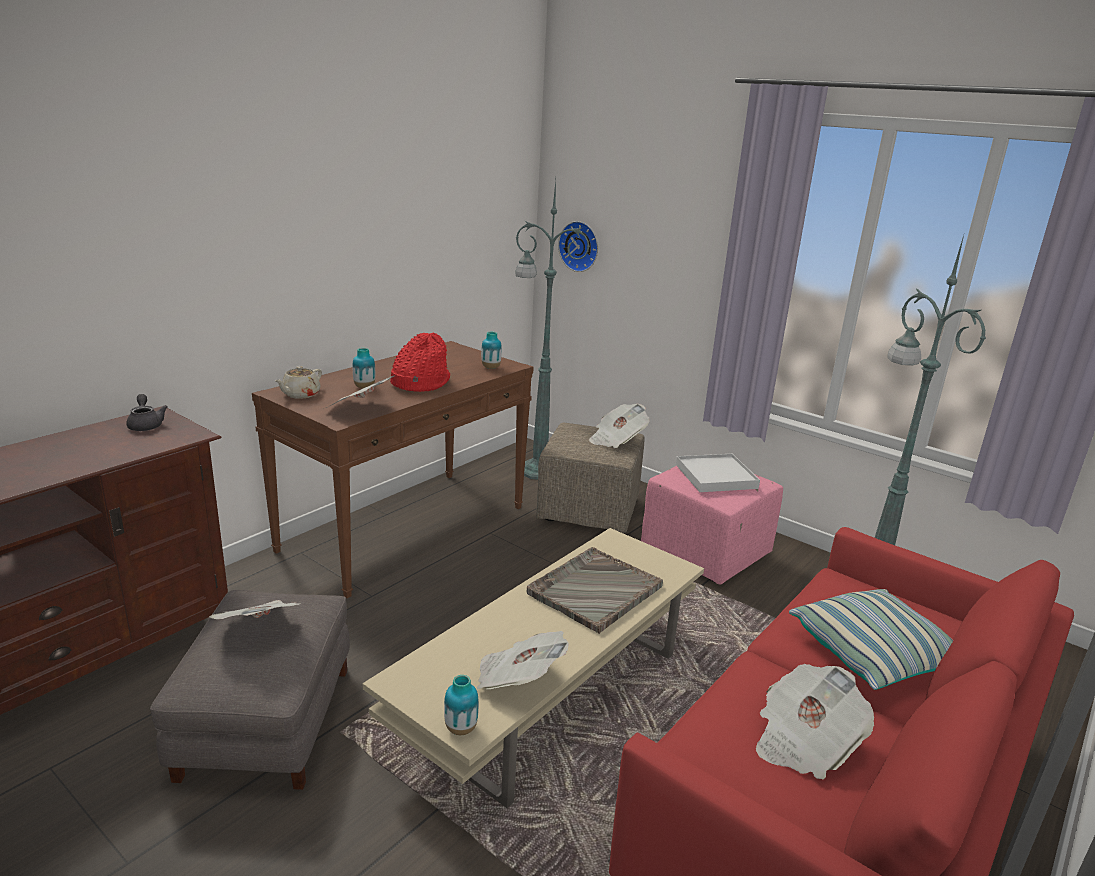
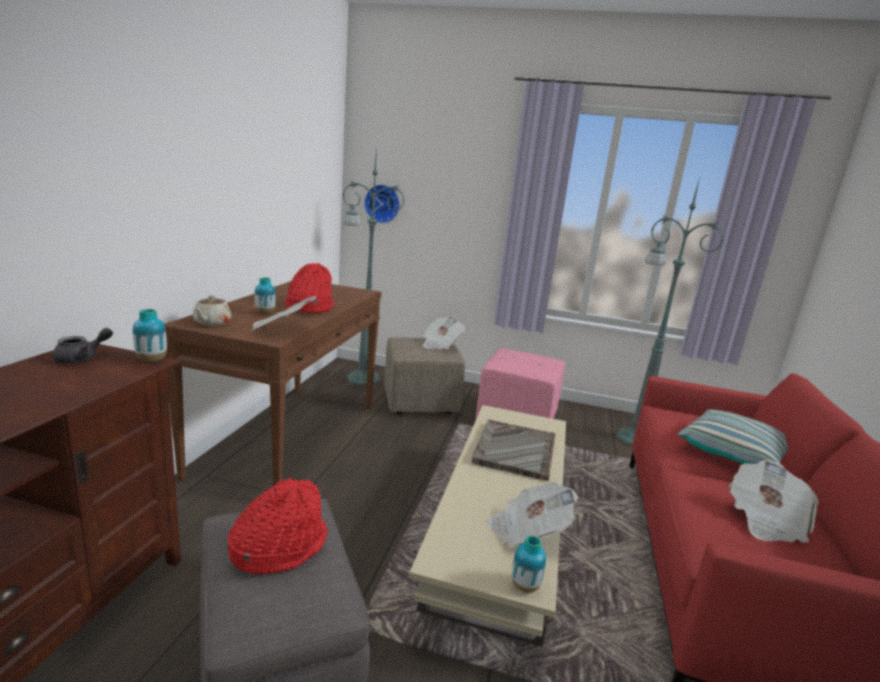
camera: 25 degrees left, 5 degrees down
grey teapot [126,394,168,431] -> grey teapot turned 90 degrees clockwise [52,328,113,364]
newspaper [209,600,299,619] -> red hat [228,478,328,575]
vase [481,332,502,369] -> vase moved to [133,309,167,362]
white tray [676,454,760,492] -> none

